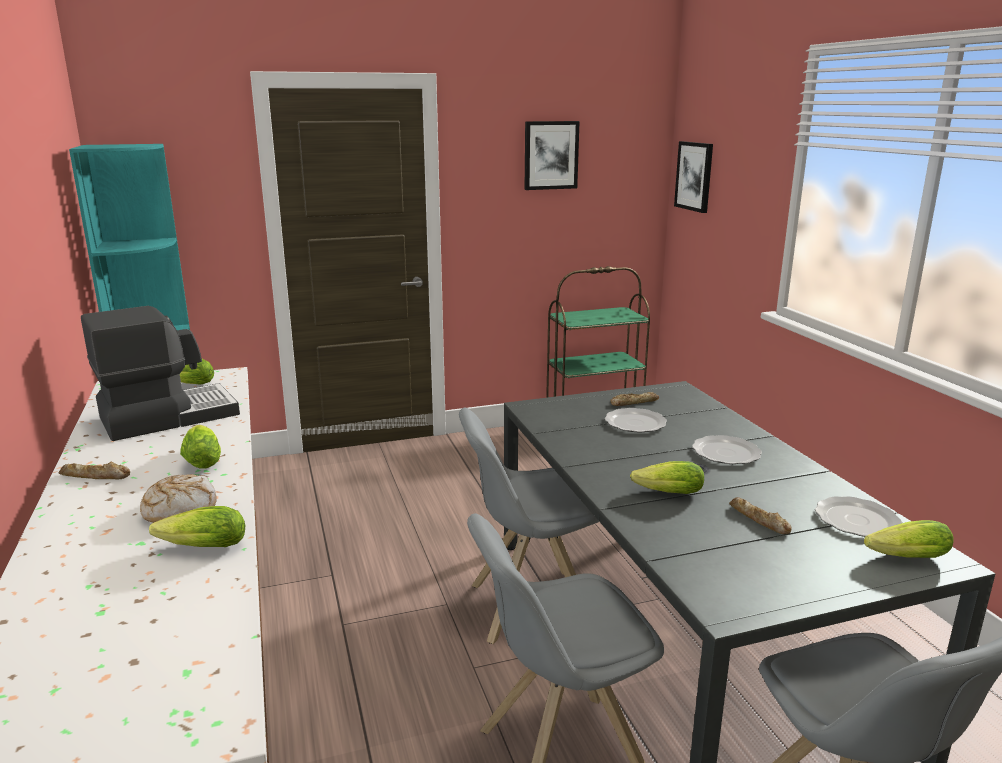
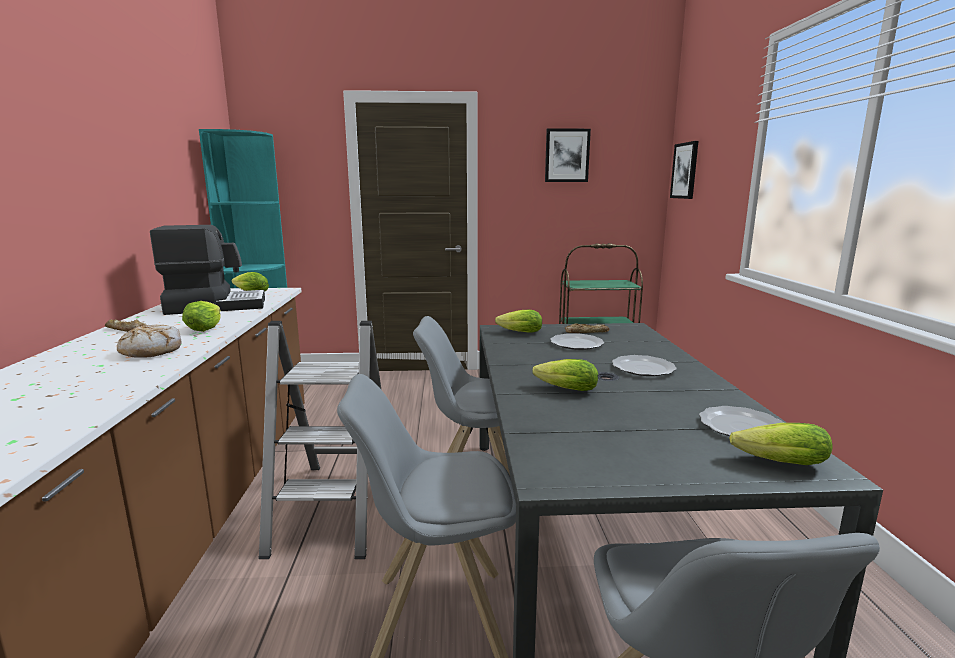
camera: 15 degrees right, 5 degrees down
lettuce [149,506,245,547] -> lettuce moved to [495,310,542,333]
bread [729,497,792,534] -> none
none -> grey step ladder [258,321,381,559]

